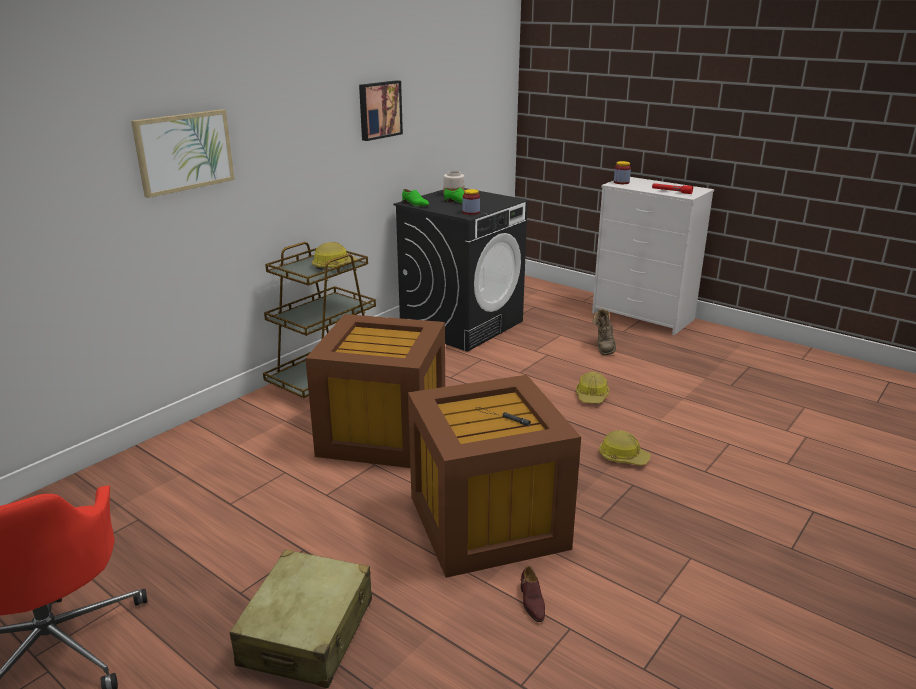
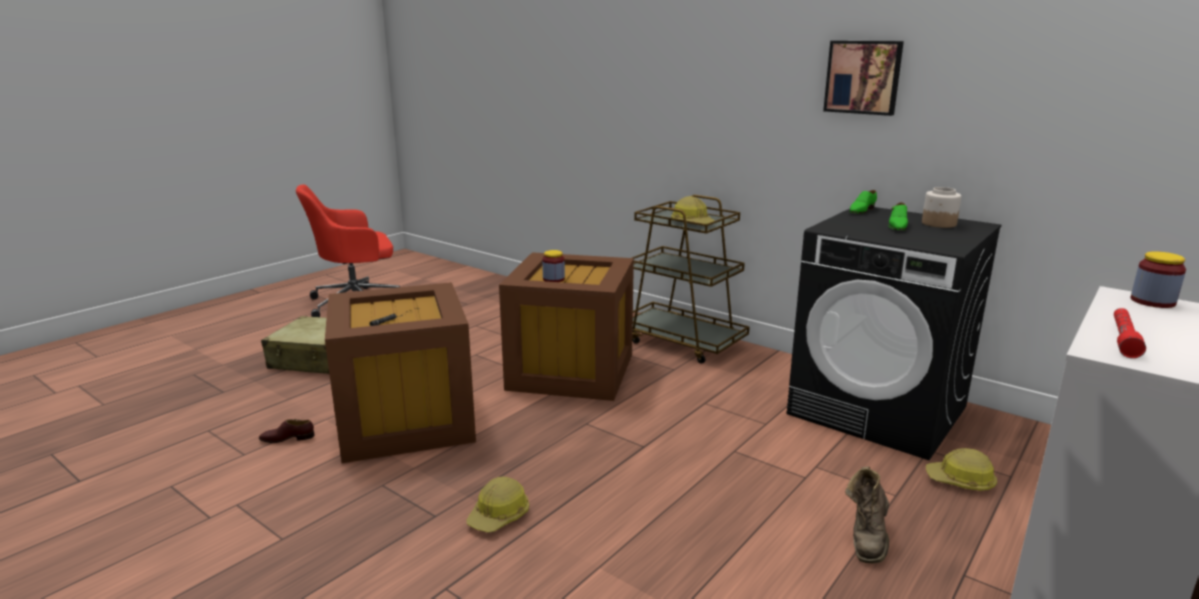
camera: 90 degrees right, 5 degrees down
picture [131,109,235,198] -> none
jar [463,189,480,215] -> jar moved to [542,250,565,282]
hard hat [576,372,609,404] -> hard hat moved to [926,448,997,491]
brown boot [593,308,616,355] -> brown boot turned 75 degrees counterclockwise [845,466,889,563]

